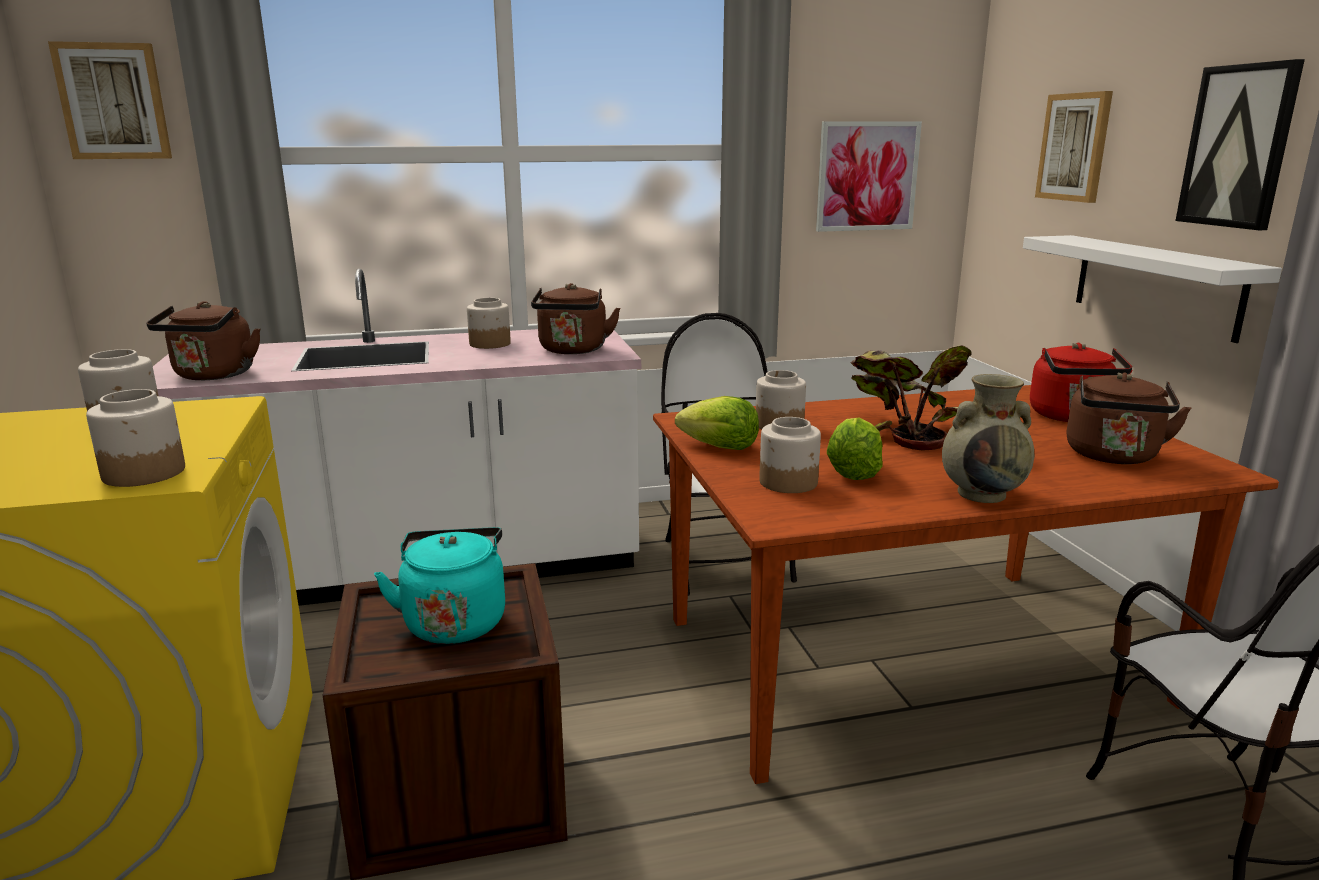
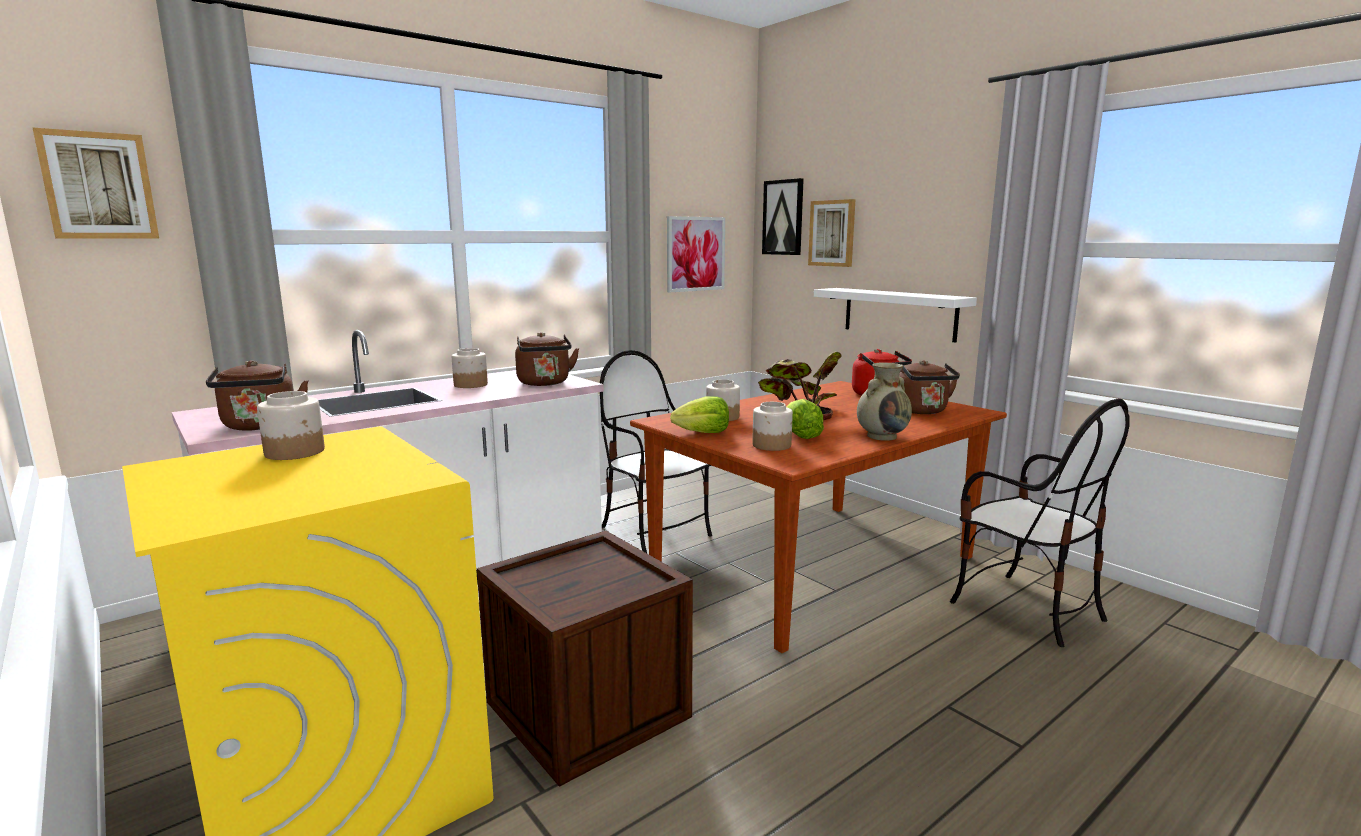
camera: 25 degrees left, 5 degrees down
jar [86,389,185,487] -> none
turquoise kettle [374,527,505,644] -> none
picture [1176,59,1305,230] -> picture moved to [762,178,804,255]

